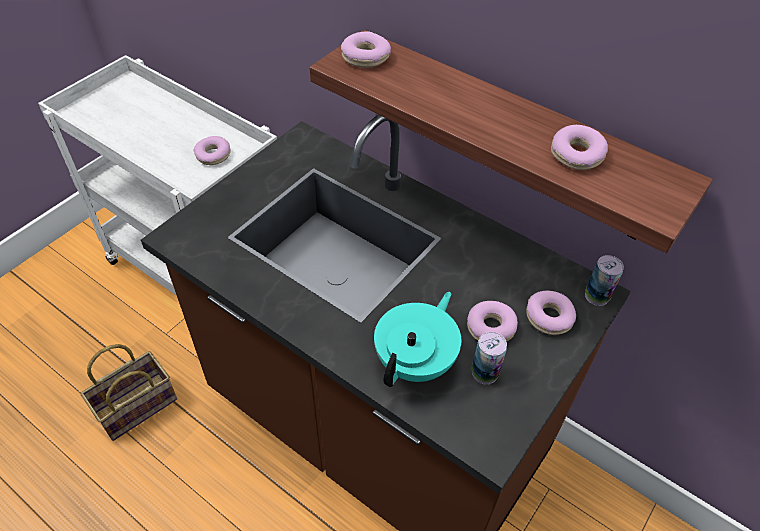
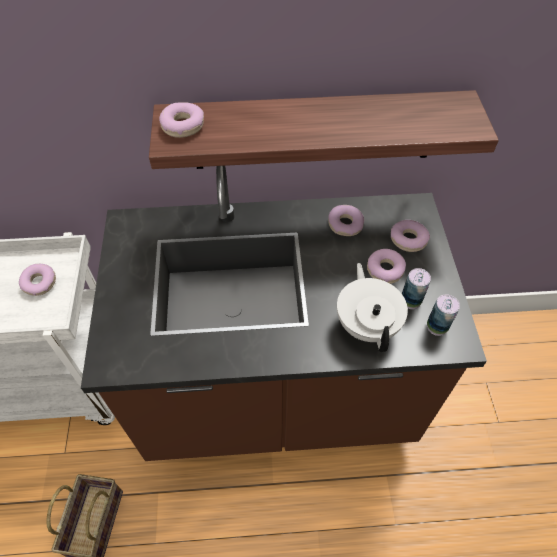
camera: 40 degrees left, 5 degrees up
turquoise teapot [374,292,461,387] -> white teapot [337,263,408,352]
donut [551,125,608,170] -> donut moved to [328,205,364,236]
can [585,255,624,306] -> can moved to [427,294,460,336]

